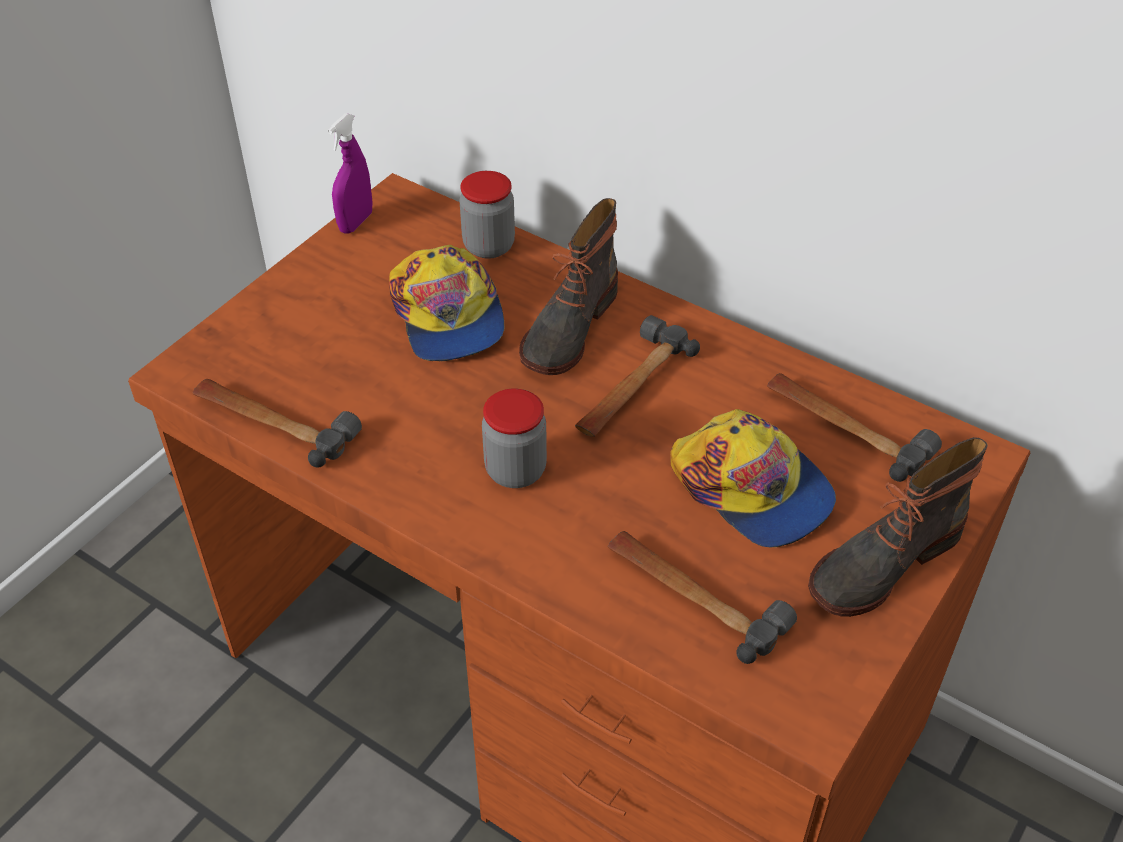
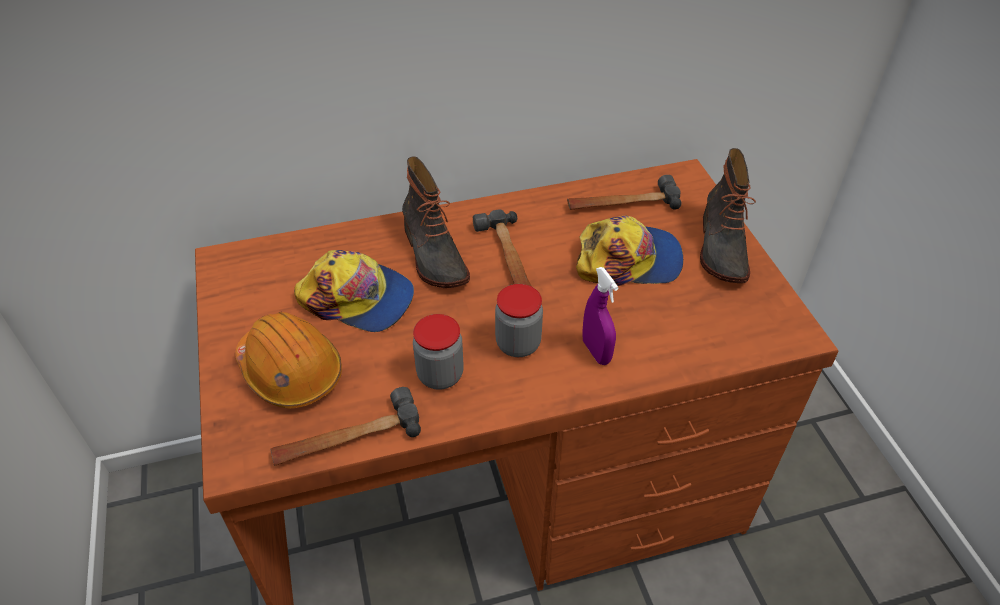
camera: 50 degrees left, 0 degrees up
purple spray bottle [328,113,372,234] -> purple spray bottle moved to [582,267,619,365]
jar [459,171,515,259] -> jar moved to [413,314,464,390]
hammer [608,531,797,664] -> none
none -> orange hard hat [235,312,342,408]

